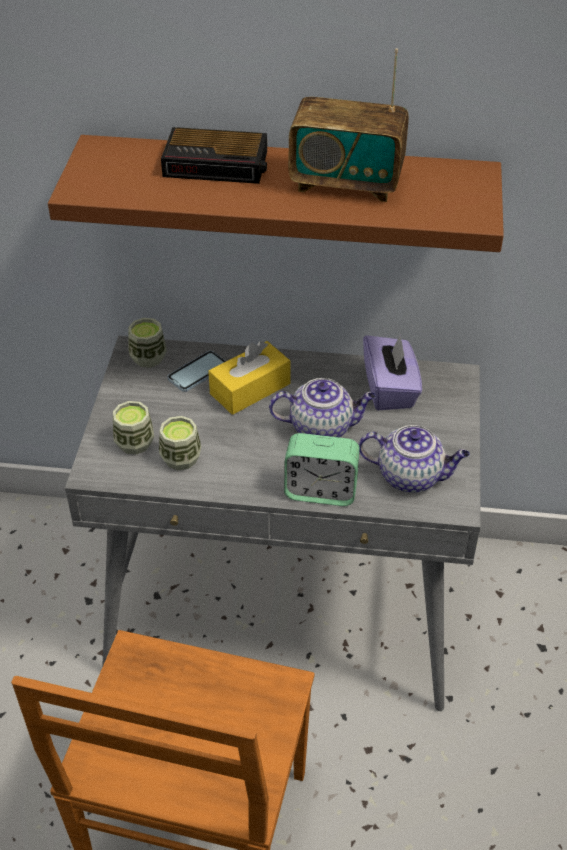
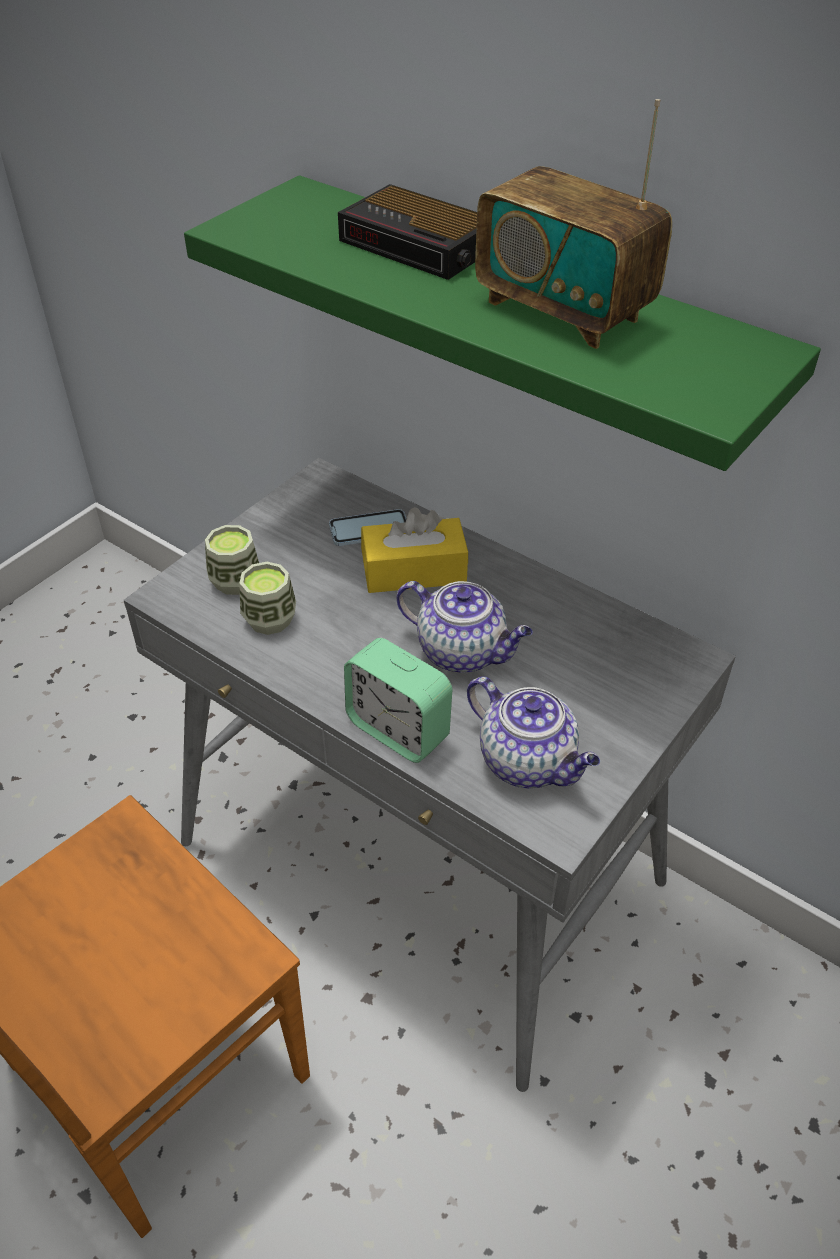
camera: 30 degrees right, 0 degrees up
brown shelf [48,135,504,252] -> green shelf [184,175,821,471]
cup [128,318,167,368] -> none
purple tissue box [363,334,422,410] -> none

